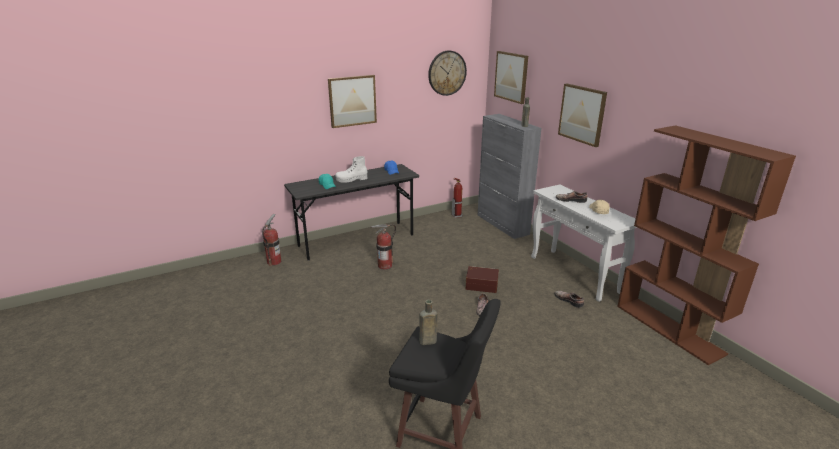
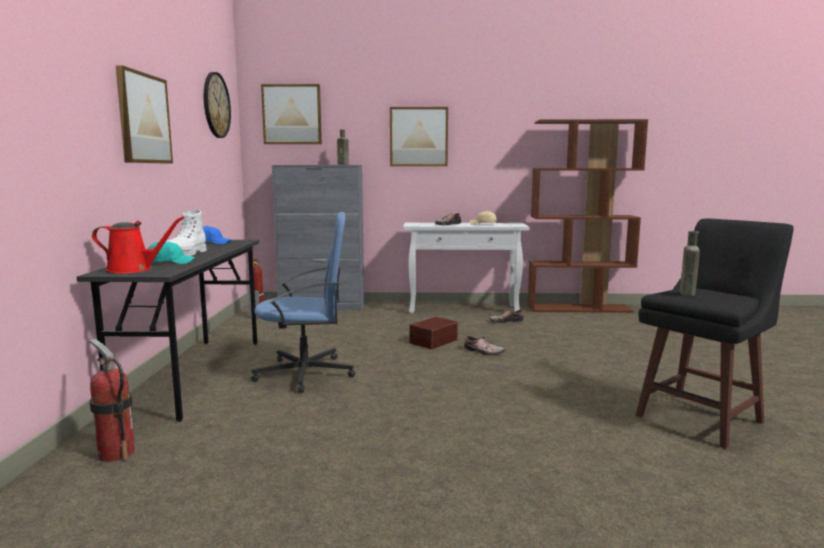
camera: 60 degrees left, 15 degrees down
fire extinguisher [371,224,396,270] -> blue office chair [251,212,355,393]
none -> red watering can [92,216,184,273]

